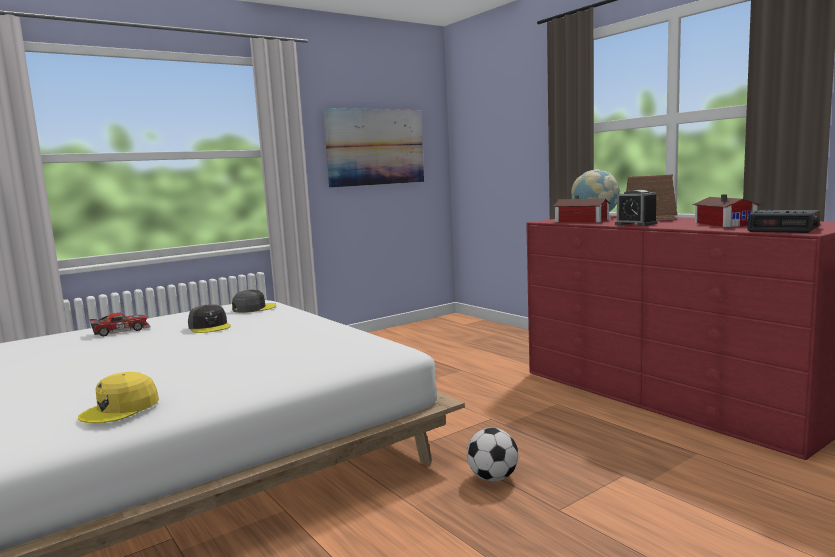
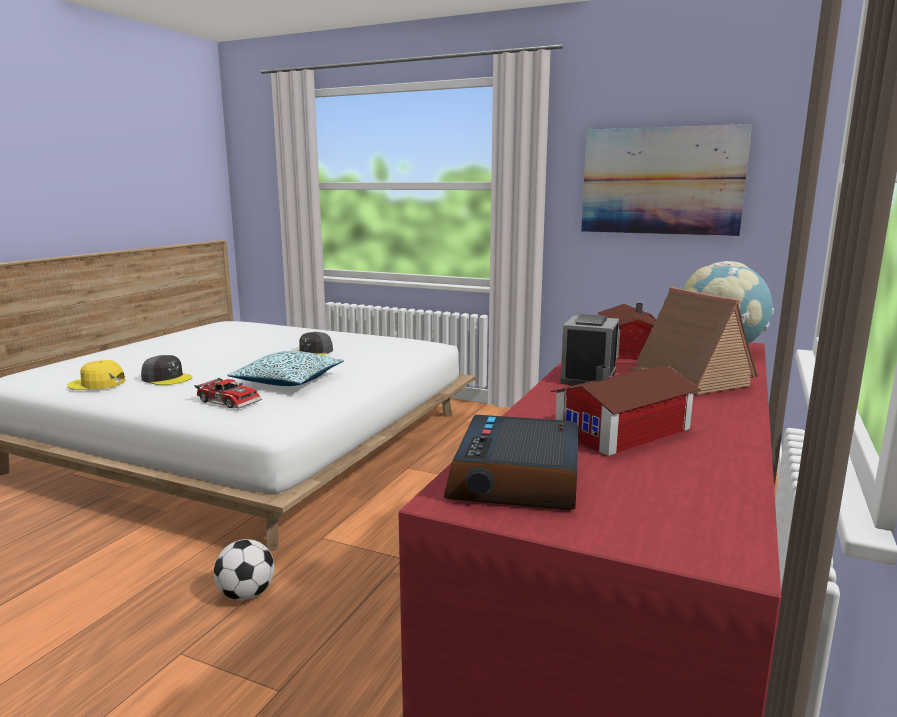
camera: 60 degrees right, 5 degrees up
toy car [90,313,151,336] -> toy car moved to [194,378,262,409]
grey cap [232,290,277,313] -> grey cap moved to [141,355,193,385]
none -> pillow [227,351,344,386]

